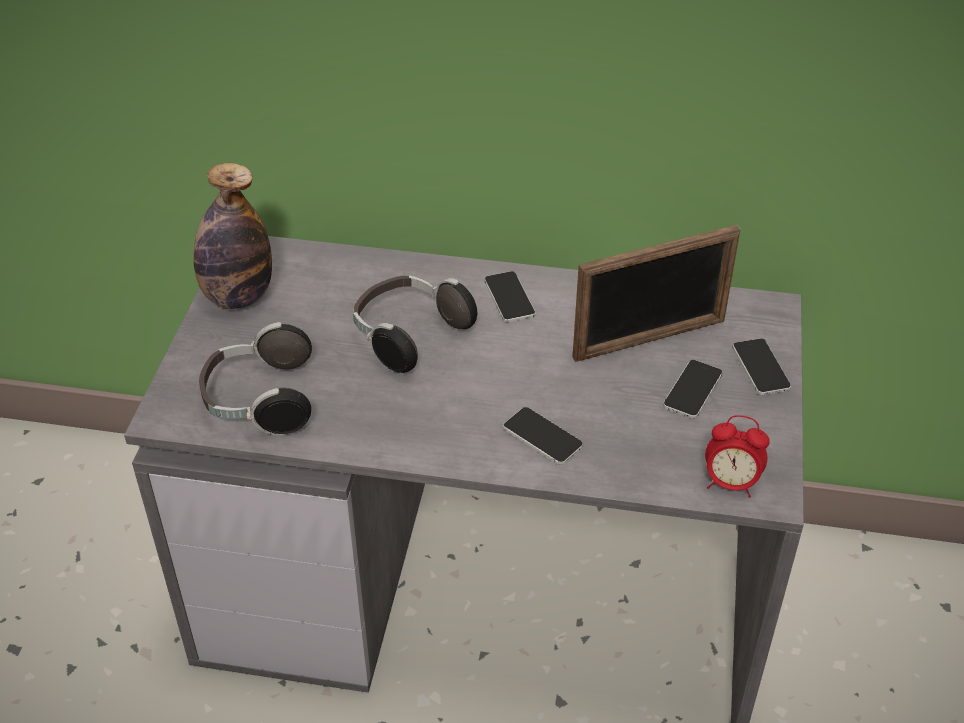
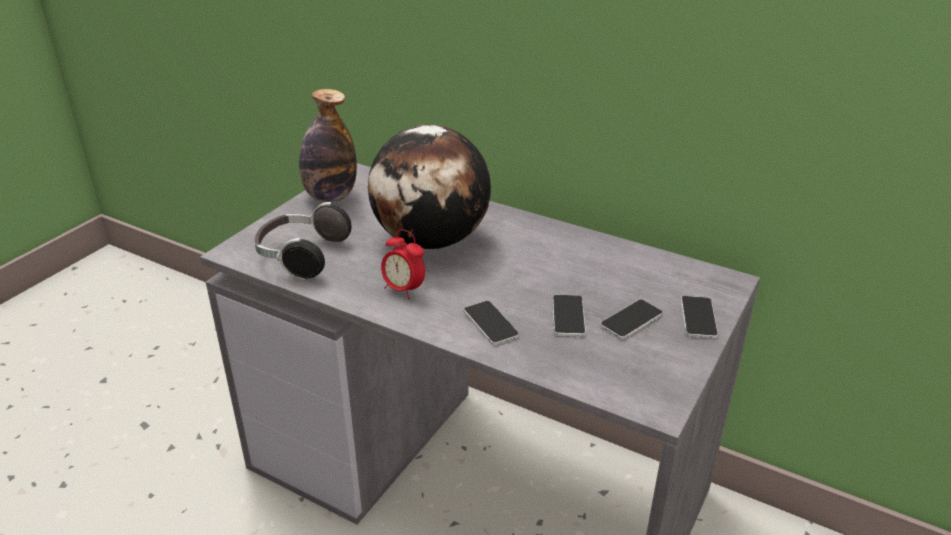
camera: 20 degrees right, 10 degrees down
headphones [353,275,477,373] -> globe [368,124,491,249]
phone [485,271,536,322] -> phone moved to [553,295,586,337]
picture frame [572,225,740,362] -> none
alarm clock [705,415,770,498] -> alarm clock moved to [381,229,425,300]

